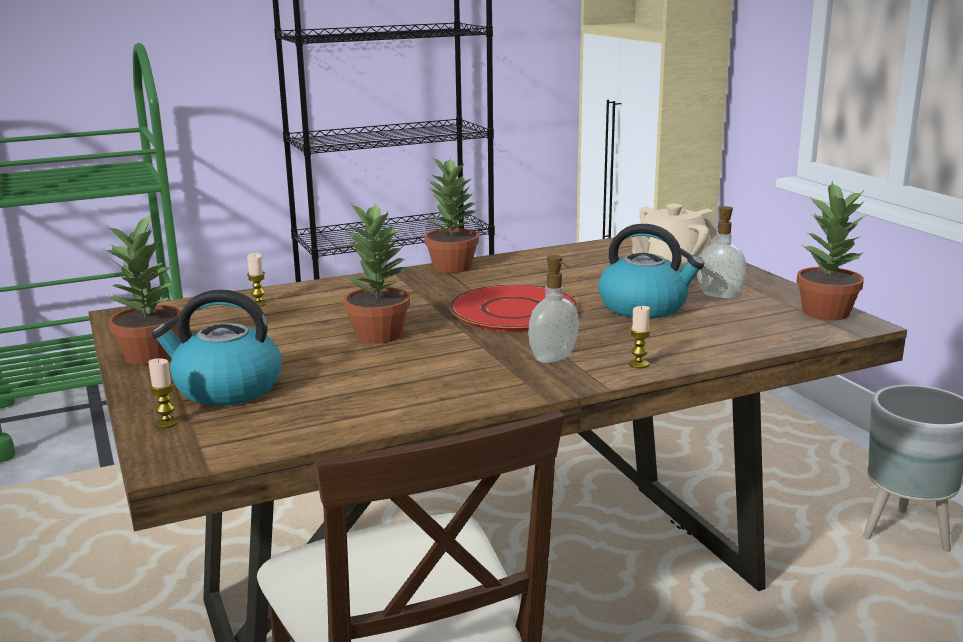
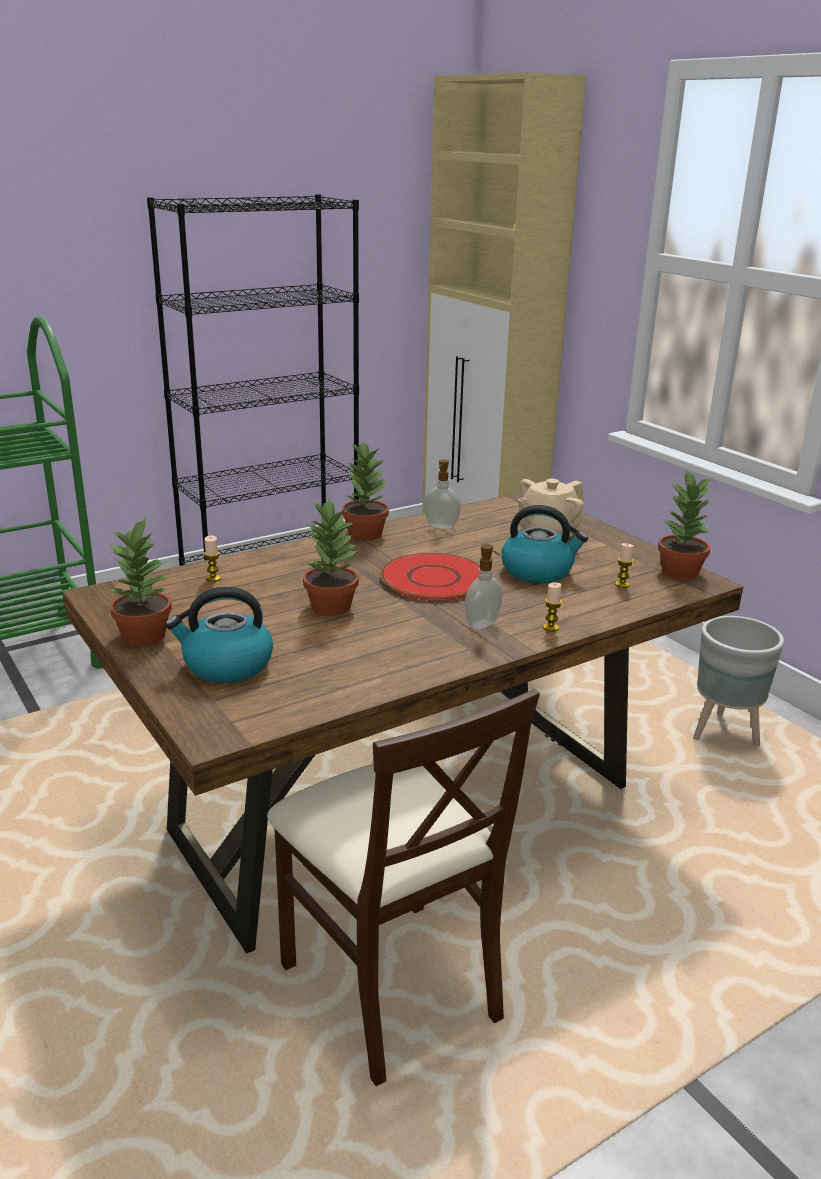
camera: 10 degrees left, 5 degrees up
candle [148,358,179,428] -> candle moved to [615,543,634,588]
soap dispenser [697,206,747,298] -> soap dispenser moved to [424,459,461,529]

